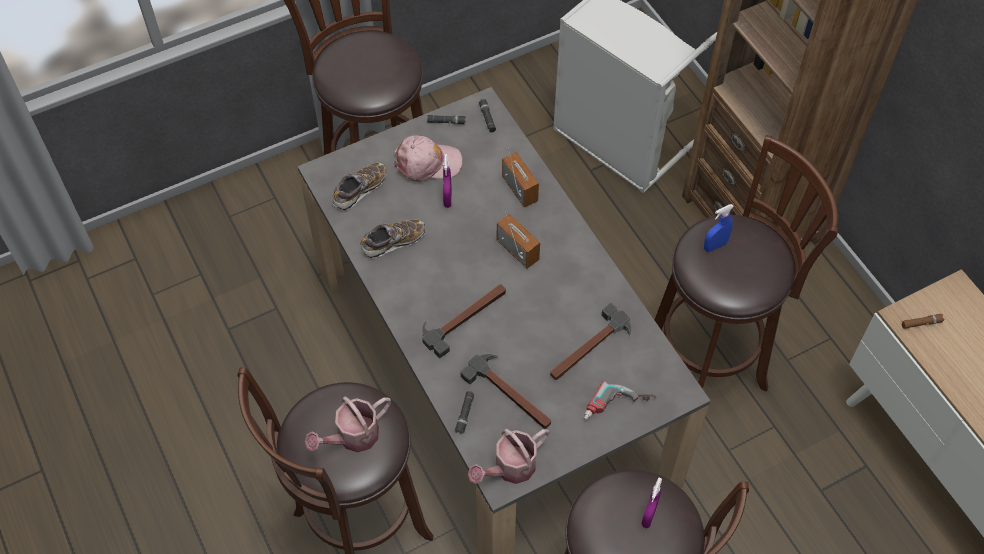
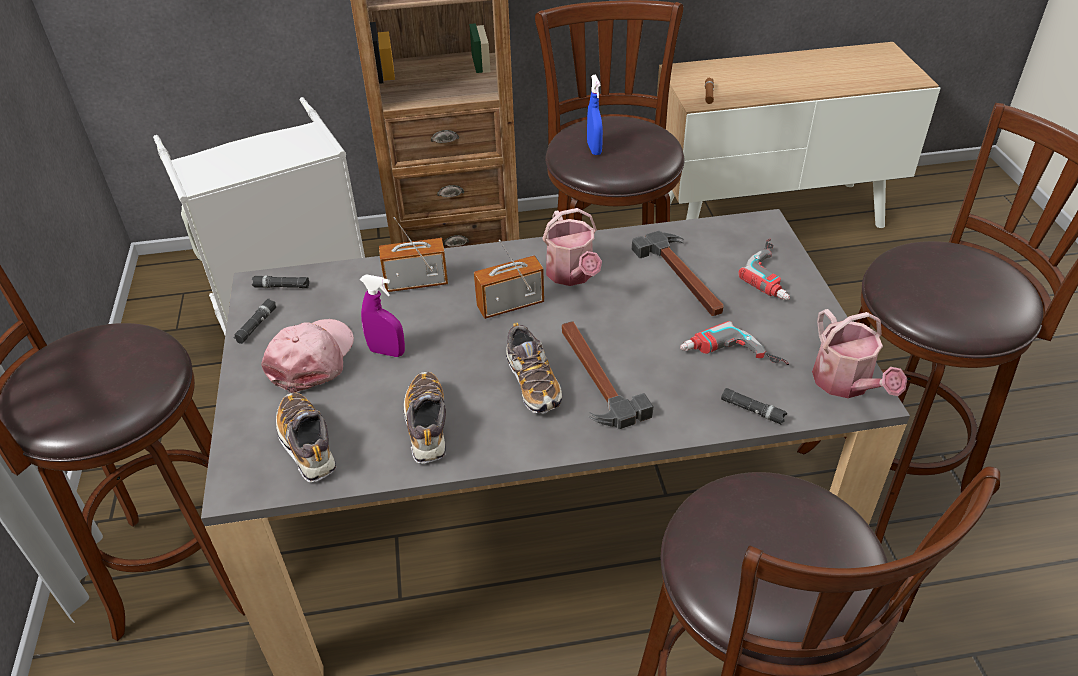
camera: 70 degrees left, 15 degrees down
watering can [305,396,391,452] -> watering can moved to [542,208,602,286]
hammer [460,354,551,429] -> power drill [680,321,789,365]
purple spray bottle [641,477,662,528] -> none
none -> shoe [506,323,562,413]

